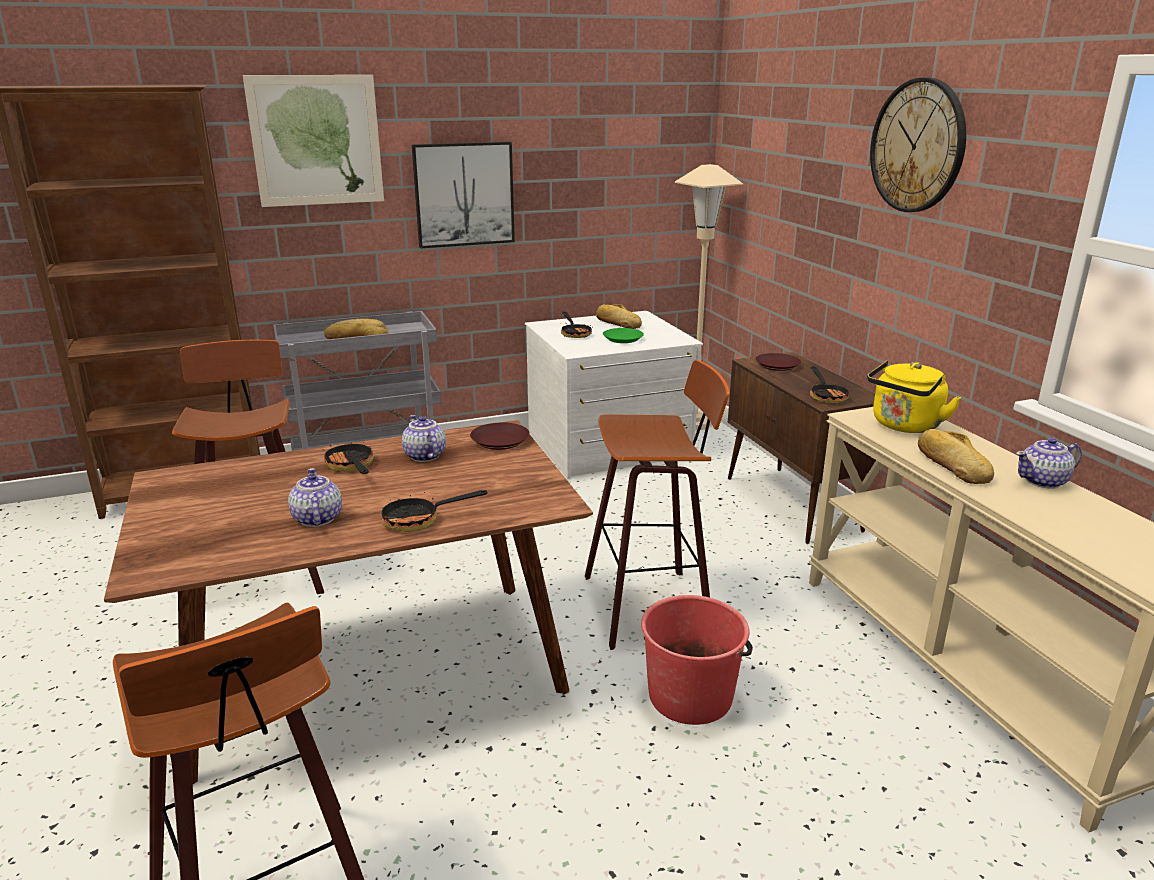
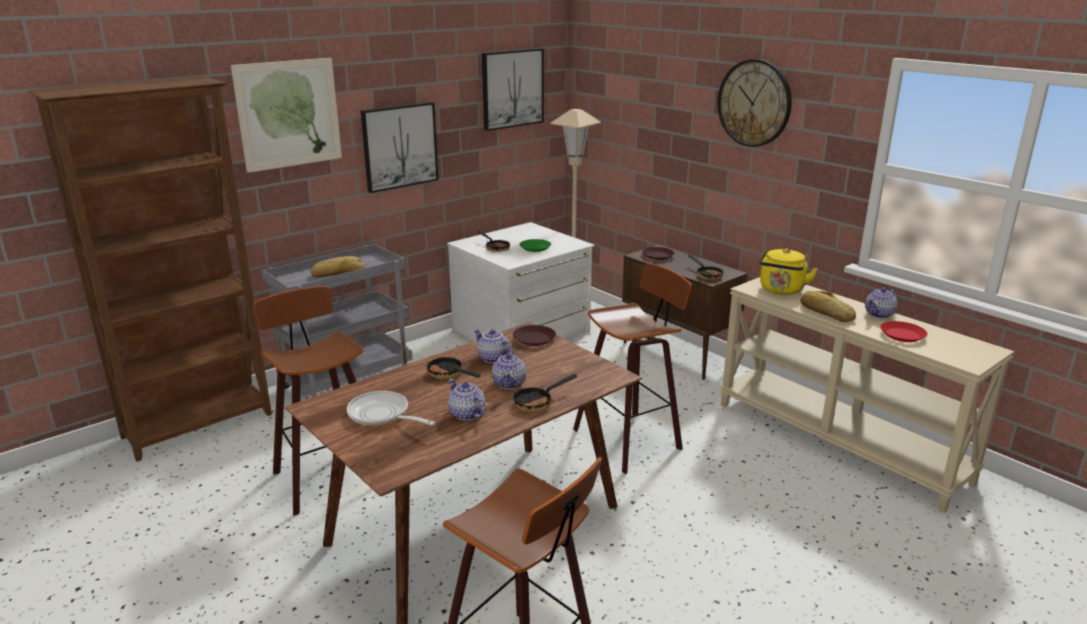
camera: 20 degrees left, 0 degrees up
bread [596,304,642,329] -> none
red bucket [641,595,753,725] -> none
none -> frying pan [347,391,435,426]
none -> picture [482,48,544,131]
none -> teapot [492,350,526,389]
none -> red plate [880,321,927,342]

